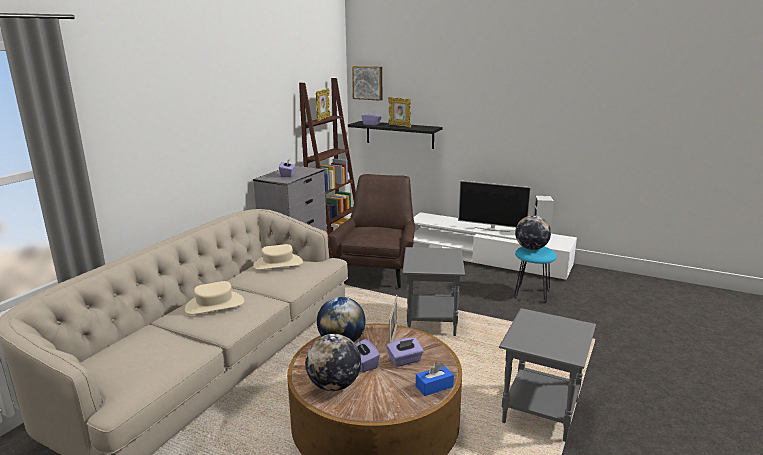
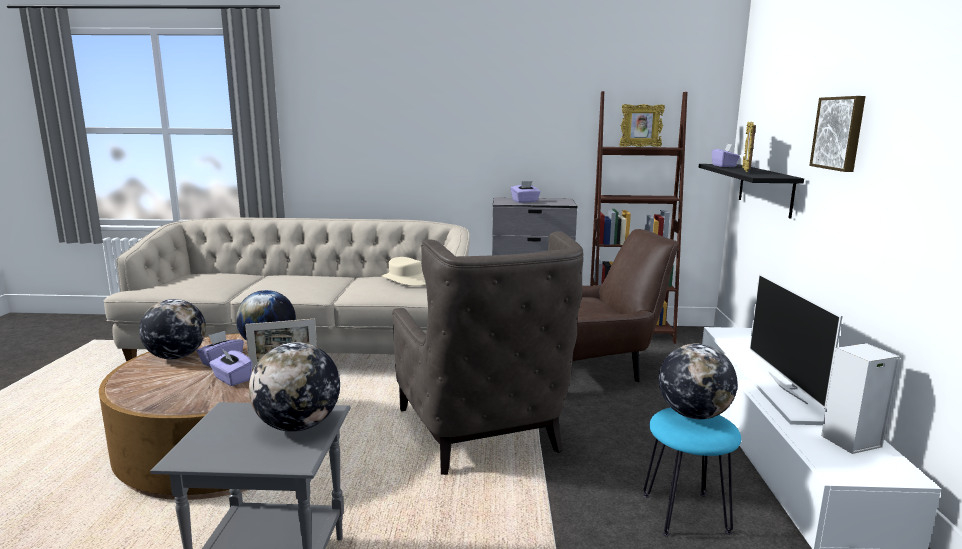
camera: 65 degrees right, 5 degrees down
beige hat [185,281,244,314] -> none
picture [352,66,382,101] -> picture moved to [809,96,866,172]
grey side table [402,247,465,336] -> grey armchair [393,231,584,475]
blue tissue box [416,363,454,396] -> none
none -> globe [249,342,340,432]

